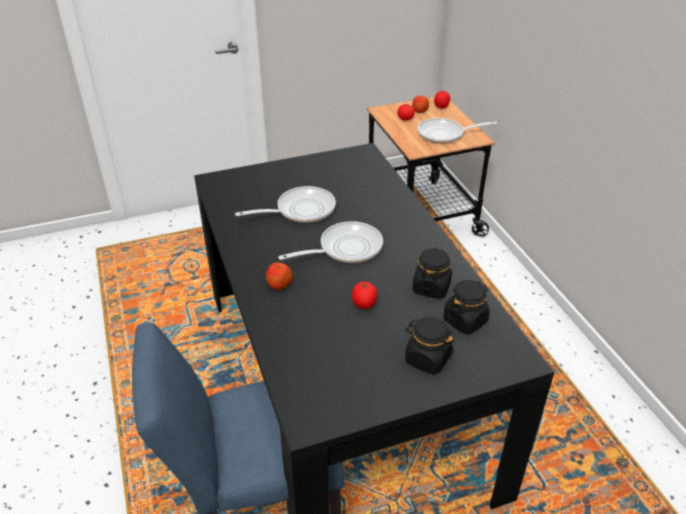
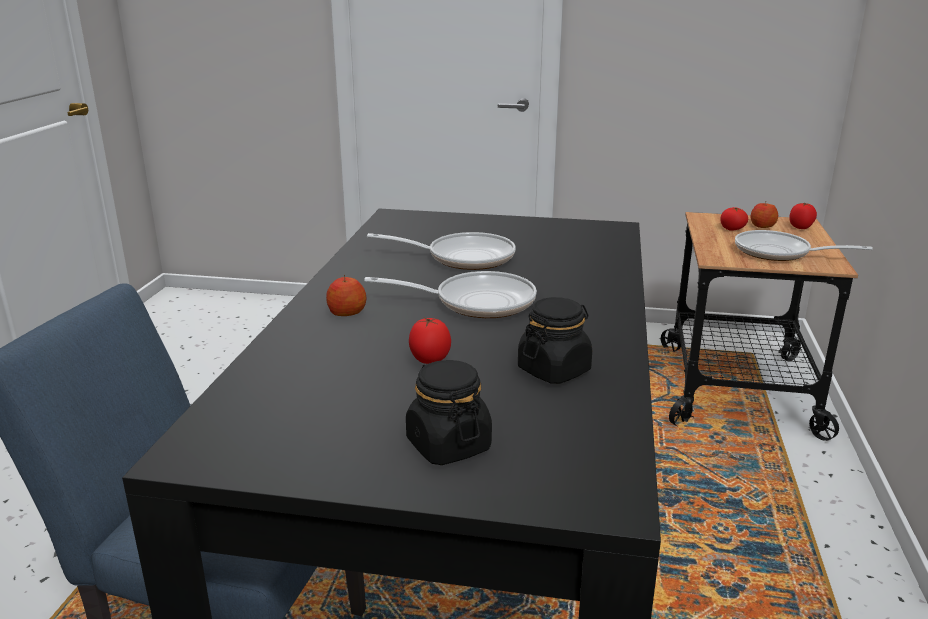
camera: 30 degrees right, 15 degrees down
black jar [443,280,490,334] -> none

